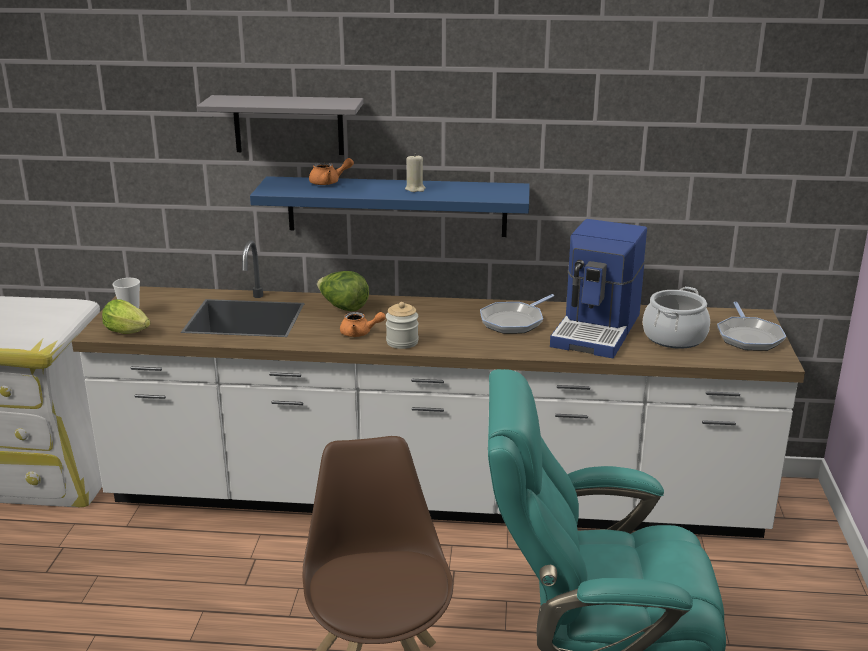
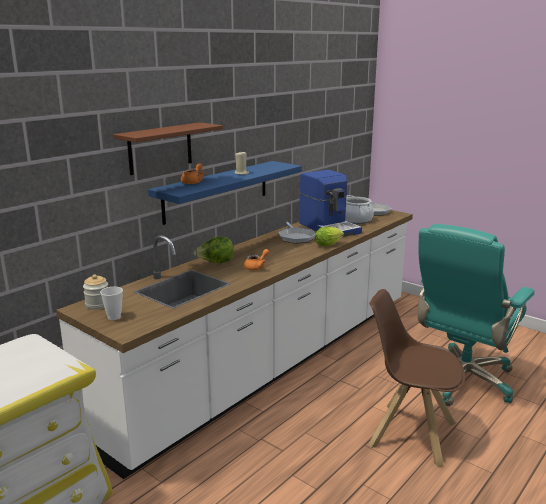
camera: 55 degrees left, 5 degrees down
lettuce [102,299,150,334] -> lettuce moved to [315,227,344,246]
grey shelf [197,95,364,155] -> brown shelf [113,122,223,175]
jar [386,302,419,349] -> jar moved to [83,274,108,310]

